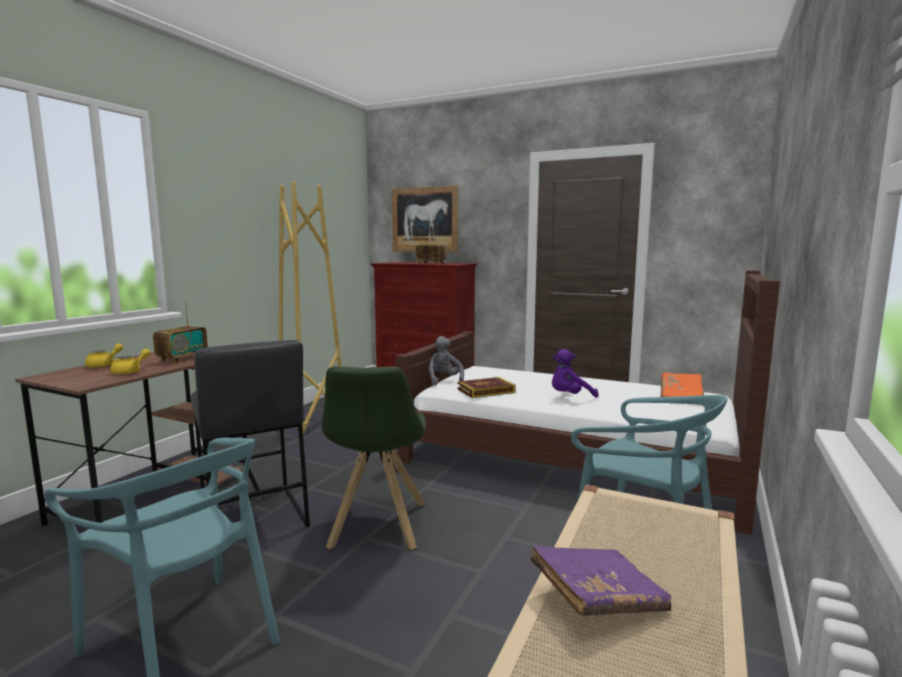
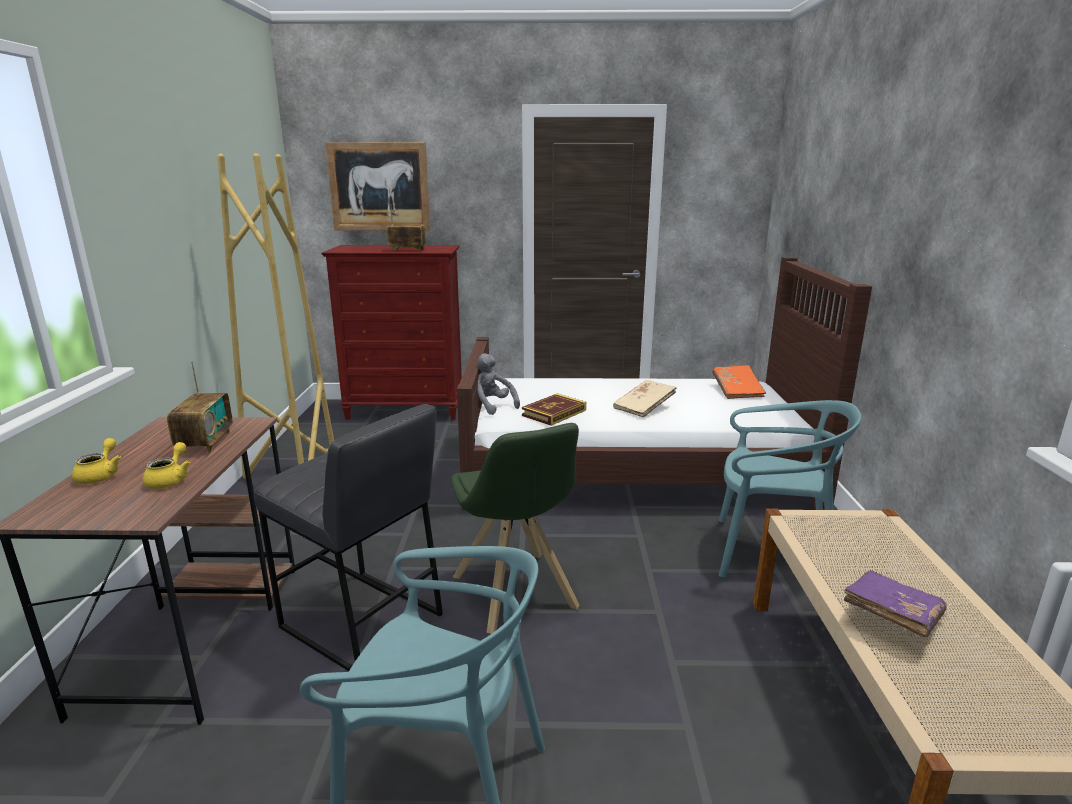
camera: 25 degrees left, 10 degrees up
purple plush toy [552,349,599,398] -> beige book [613,380,677,417]

